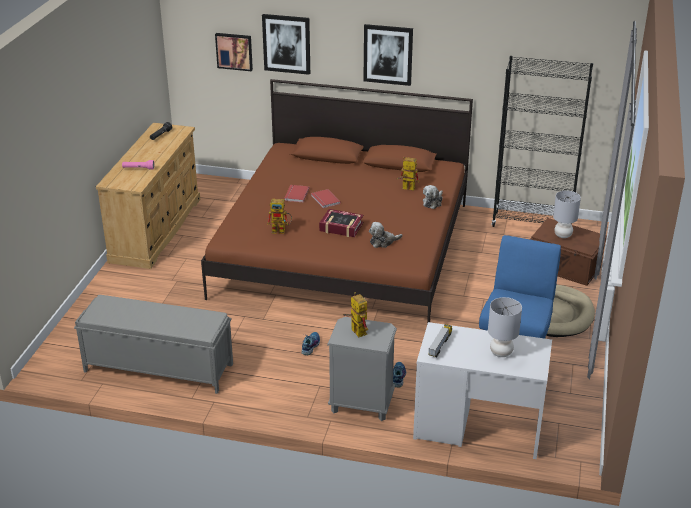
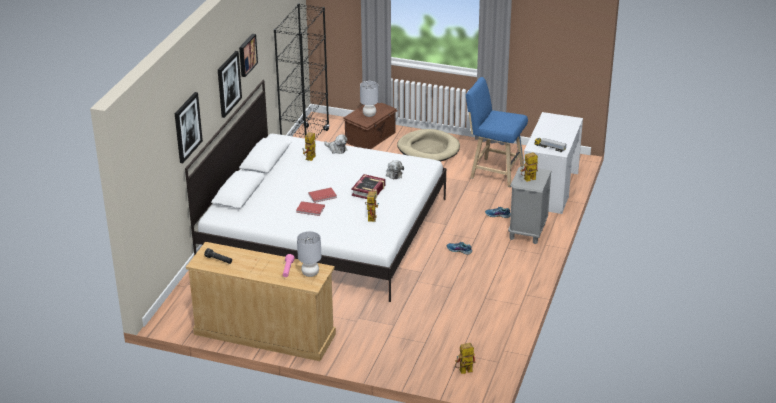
camera: 85 degrees left, 0 degrees up
grey bench [74,295,233,394] -> none
brown bed [201,79,473,324] -> white bed [185,80,446,302]
picture [215,33,253,71] -> picture moved to [239,34,258,77]
grey table lamp [488,297,522,357] -> grey table lamp moved to [297,231,321,277]
none -> toy robot [455,343,476,374]

